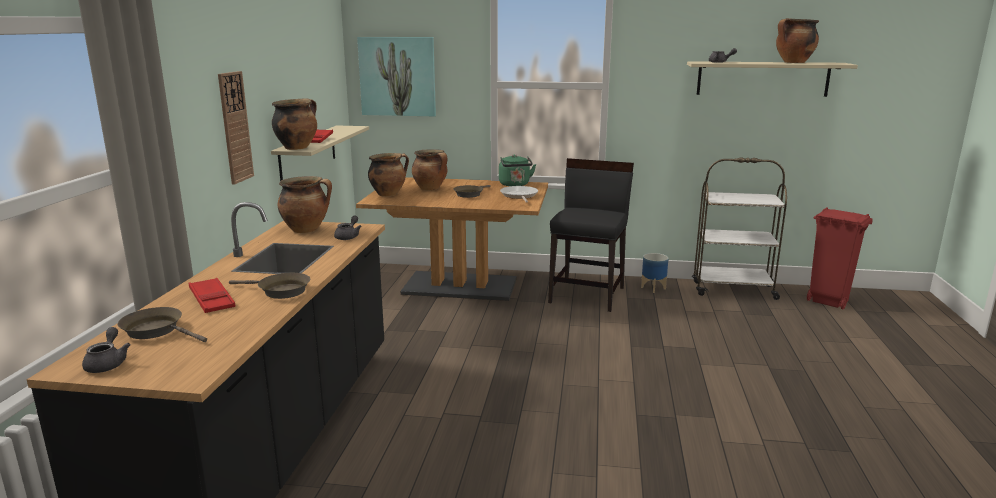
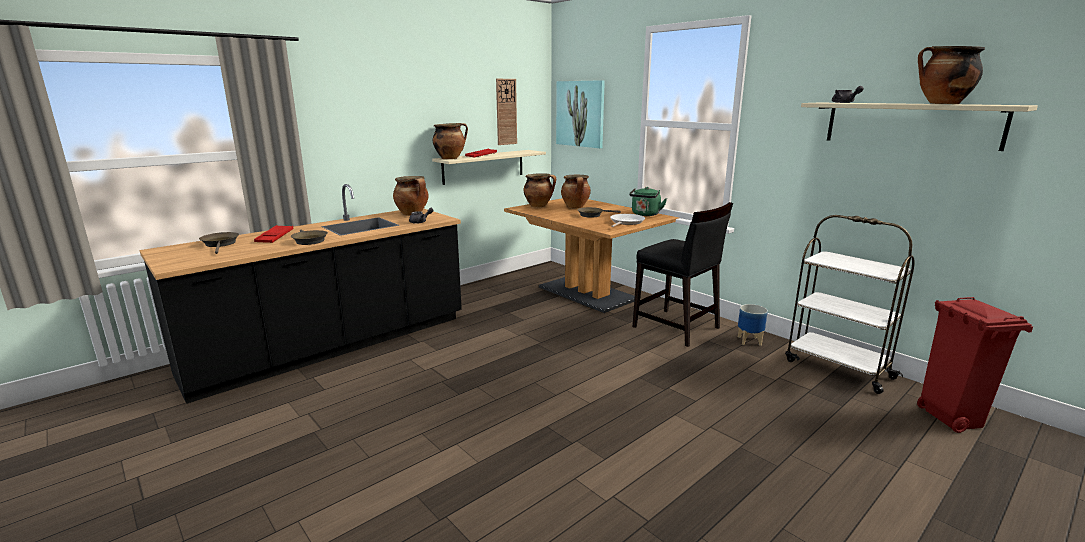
camera: 40 degrees right, 0 degrees up
grey teapot [82,327,131,373] -> none
wall clock [218,71,254,185] -> wall clock moved to [496,79,517,145]
black chair [548,158,634,312] -> black chair turned 75 degrees clockwise [633,202,733,347]

